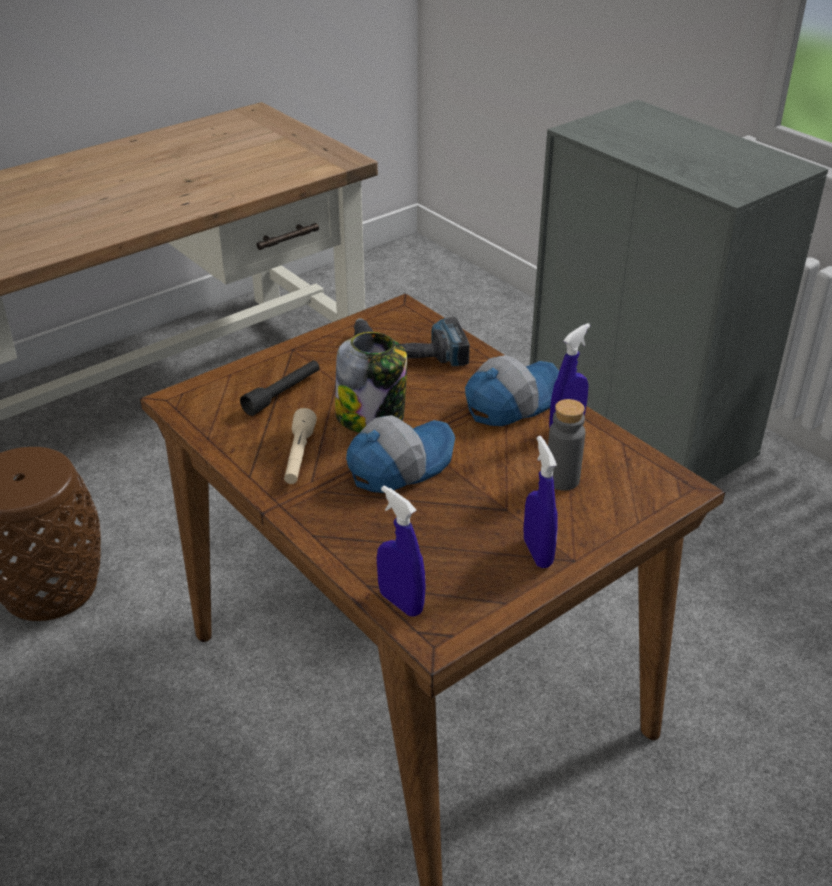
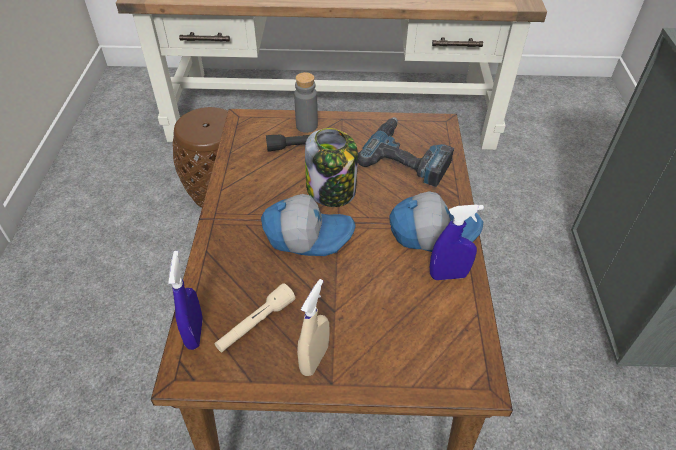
camera: 40 degrees right, 10 degrees up
beige flashlight [284,408,317,484] -> beige flashlight moved to [215,283,295,352]
blue spray bottle [524,436,558,568] -> beige spray bottle [297,279,330,376]
grey bottle [548,399,585,491] -> grey bottle moved to [294,72,318,133]

